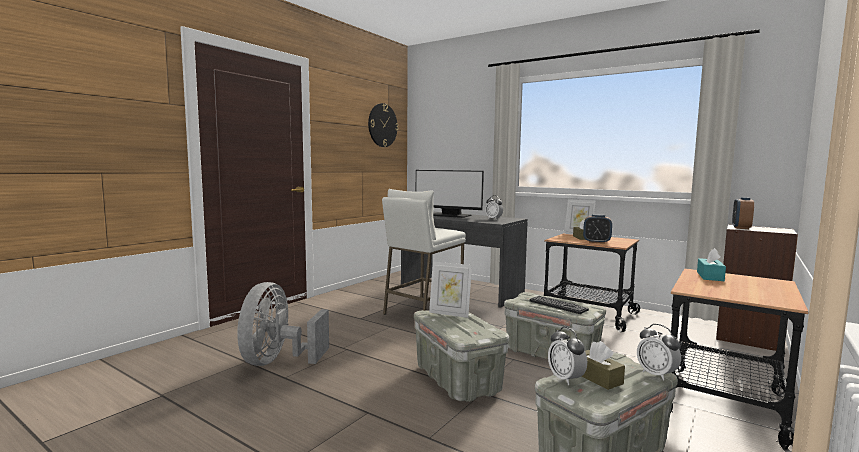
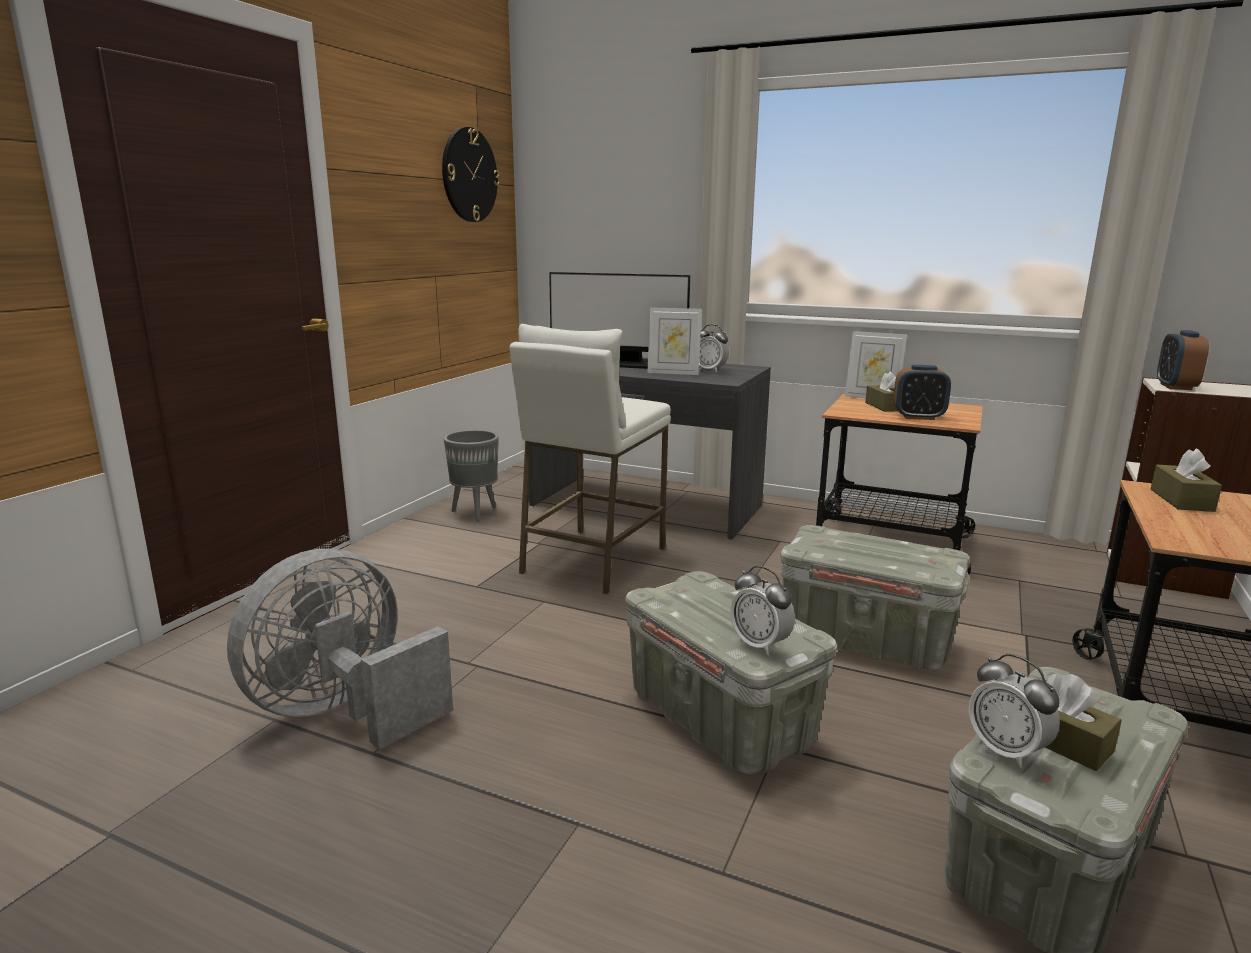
camera: 10 degrees left, 10 degrees up
grey fan [237,282,329,366] -> grey fan turned 45 degrees clockwise [227,549,453,749]
picture frame [429,262,472,318] -> picture frame moved to [647,307,702,375]
keyboard [530,296,589,314] -> none
alarm clock [637,324,681,381] -> alarm clock moved to [730,566,795,655]
turquoise tissue box [697,248,726,281] -> brown tissue box [1151,448,1222,512]
none -> grey planter [444,430,499,522]

